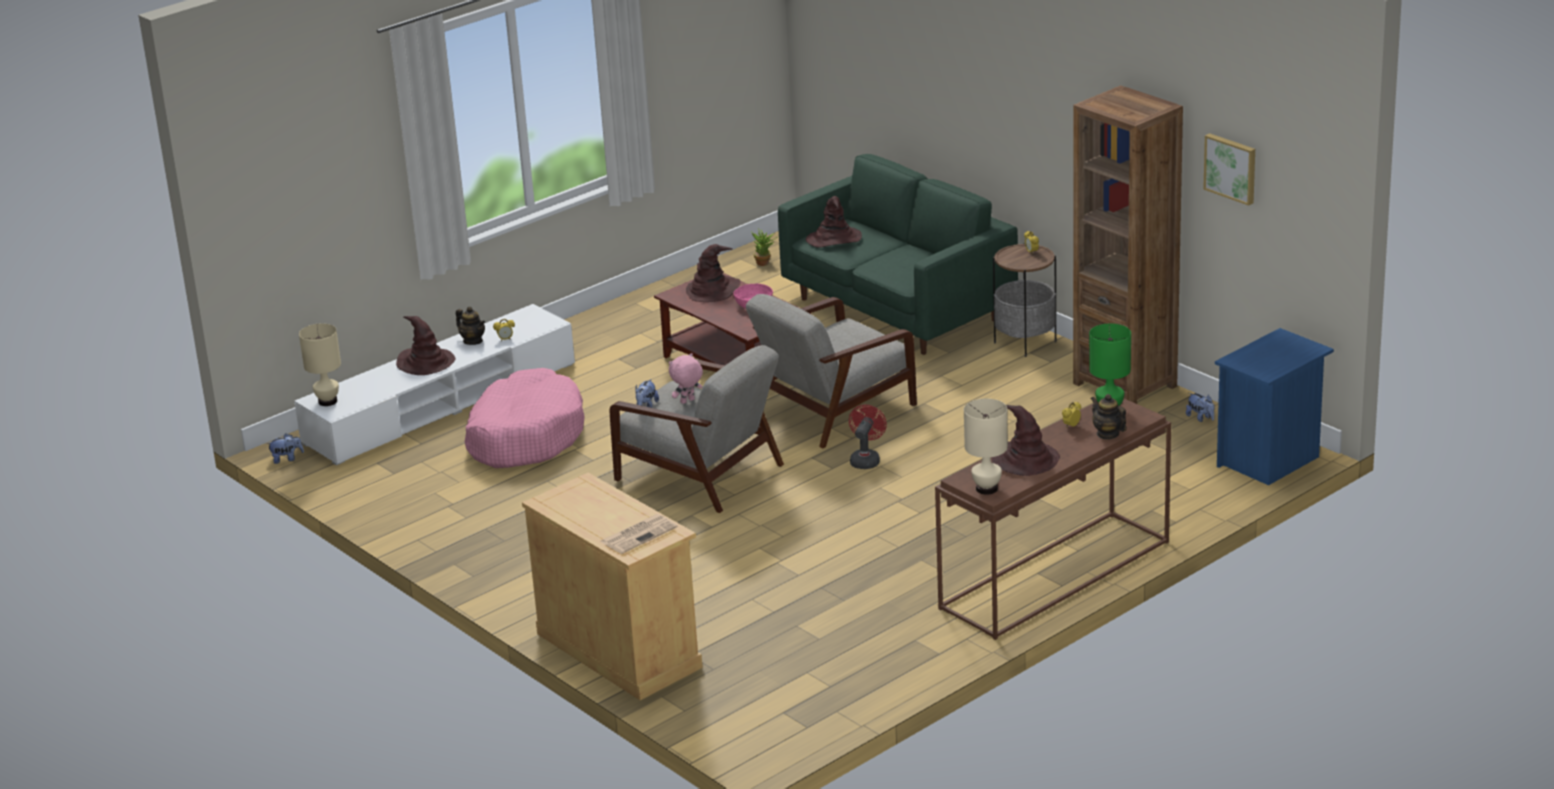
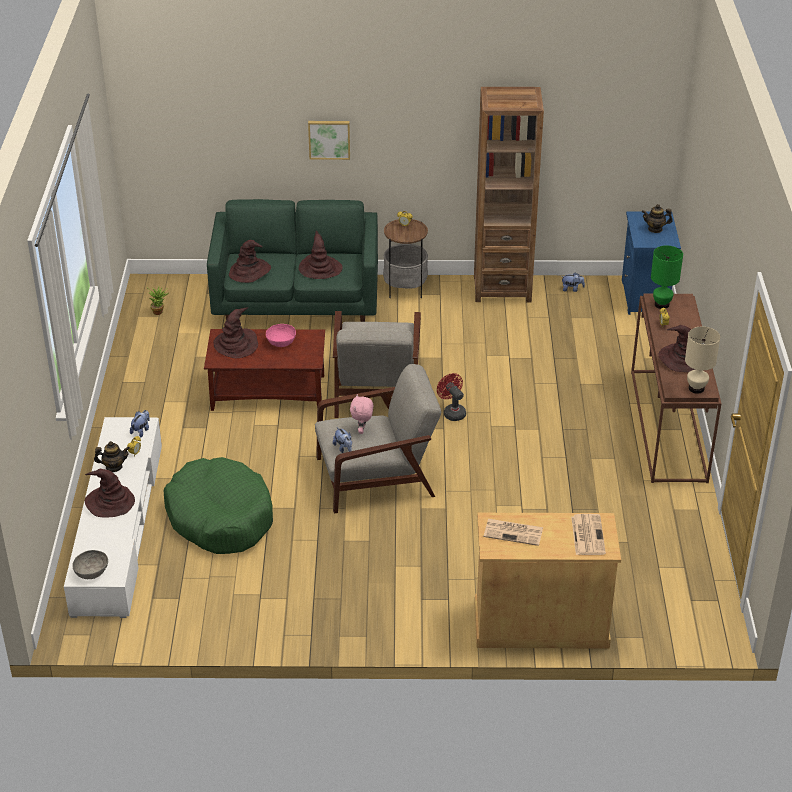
camera: 50 degrees left, 10 degrees up
plush toy [266,434,304,464] -> plush toy moved to [130,410,150,437]
beige table lamp [299,323,341,406] -> grey bowl [72,550,108,579]
pink dog bed [465,368,585,468] -> green dog bed [164,457,273,554]
teapot [1091,394,1127,440] -> teapot moved to [642,204,673,233]
picture [1203,133,1255,206] -> picture moved to [308,121,350,160]
none -> brown hat [299,231,343,279]
none -> newspaper [484,519,543,546]

